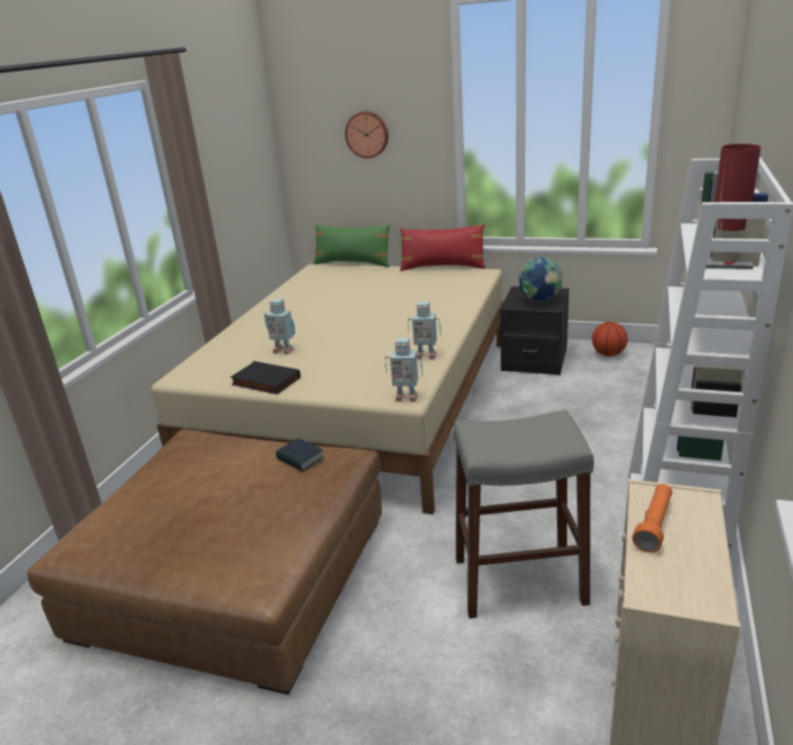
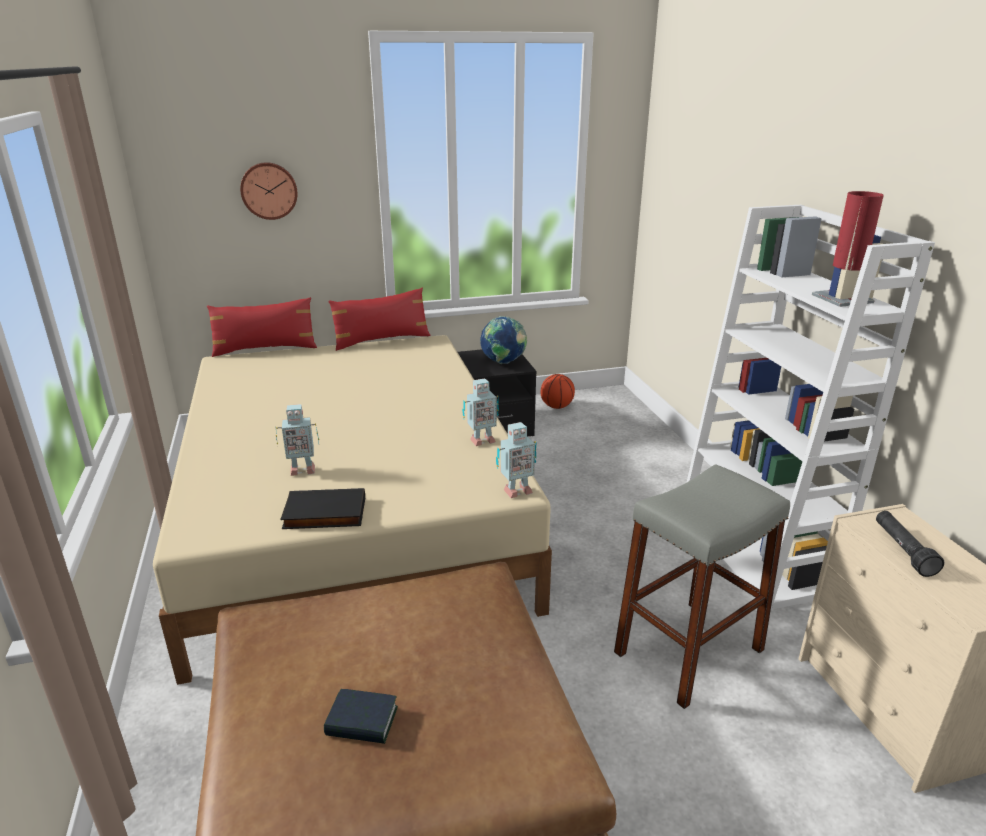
camera: 35 degrees left, 0 degrees up
book [276,438,324,472] -> book moved to [324,689,398,744]
green pillow [314,224,391,267] -> red pillow [207,297,317,357]
orange flashlight [632,484,672,553] -> black flashlight [876,511,944,577]

